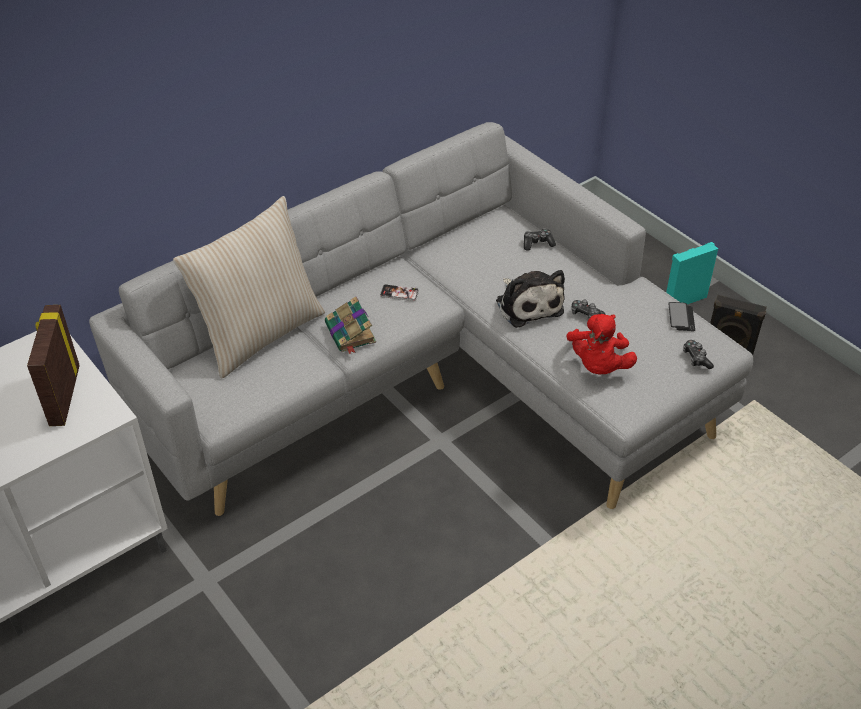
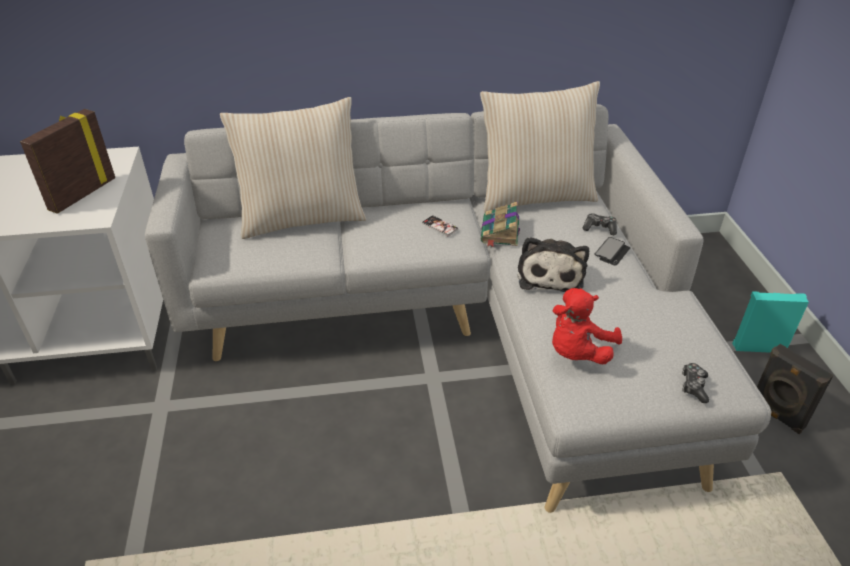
camera: 30 degrees right, 5 degrees down
book [325,296,376,354] -> book moved to [481,202,520,247]
game controller [572,300,606,320] -> none
phone [668,302,695,331] -> phone moved to [594,237,630,266]
none -> beige pillow [480,81,600,213]

